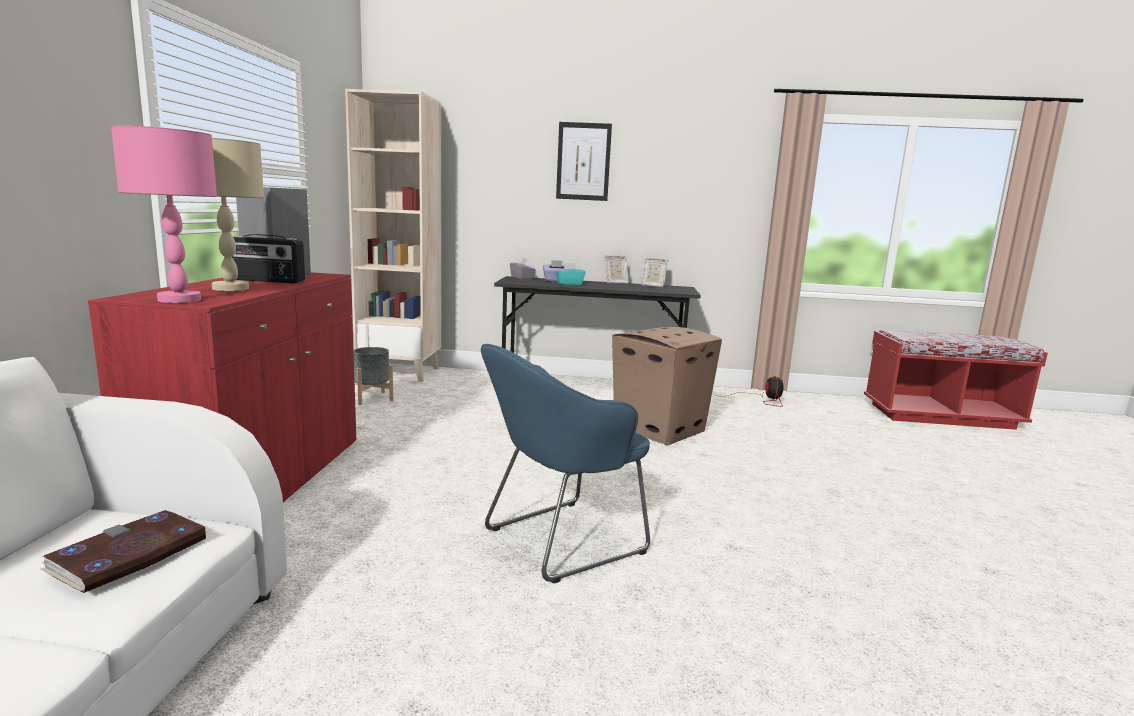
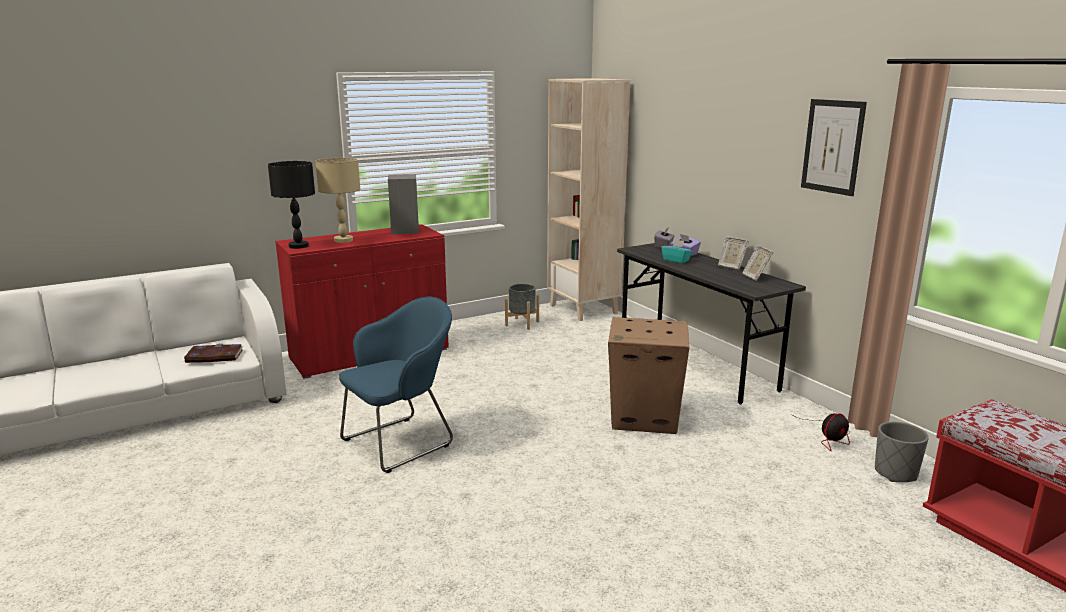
camera: 55 degrees right, 5 degrees up
pink table lamp [111,125,217,303] -> black table lamp [268,161,315,249]
radio [232,234,305,284] -> none
blue armchair [481,344,650,584] -> blue armchair turned 120 degrees clockwise [339,297,453,473]
picture [556,122,612,201] -> picture moved to [801,99,867,196]
none -> grey planter [875,422,929,482]

